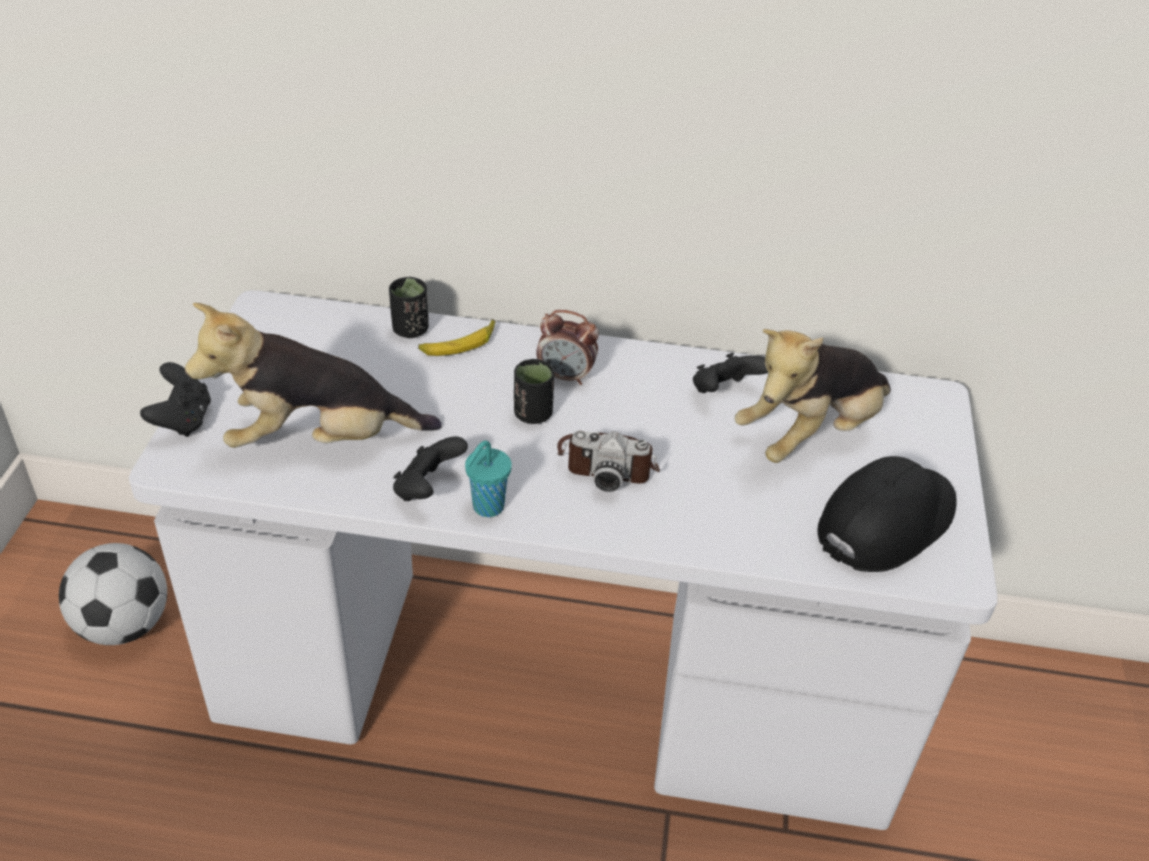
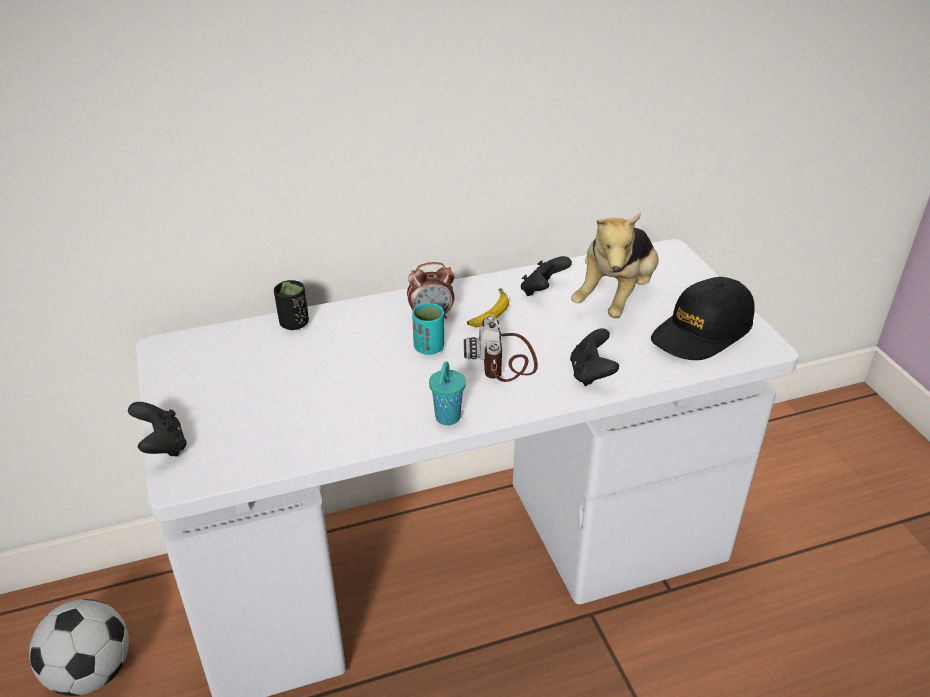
camera: 25 degrees left, 5 degrees down
plush toy [185,303,442,448] -> none
black game controller [393,436,468,501] -> black game controller moved to [570,328,619,386]
banana [418,319,496,356] -> banana moved to [467,289,509,327]
black cup [514,359,554,424] -> turquoise cup [412,303,444,355]
camera [557,430,660,492] -> camera turned 105 degrees clockwise [464,315,538,382]
black cap [818,456,957,572] -> black cap turned 150 degrees counterclockwise [651,277,755,360]

